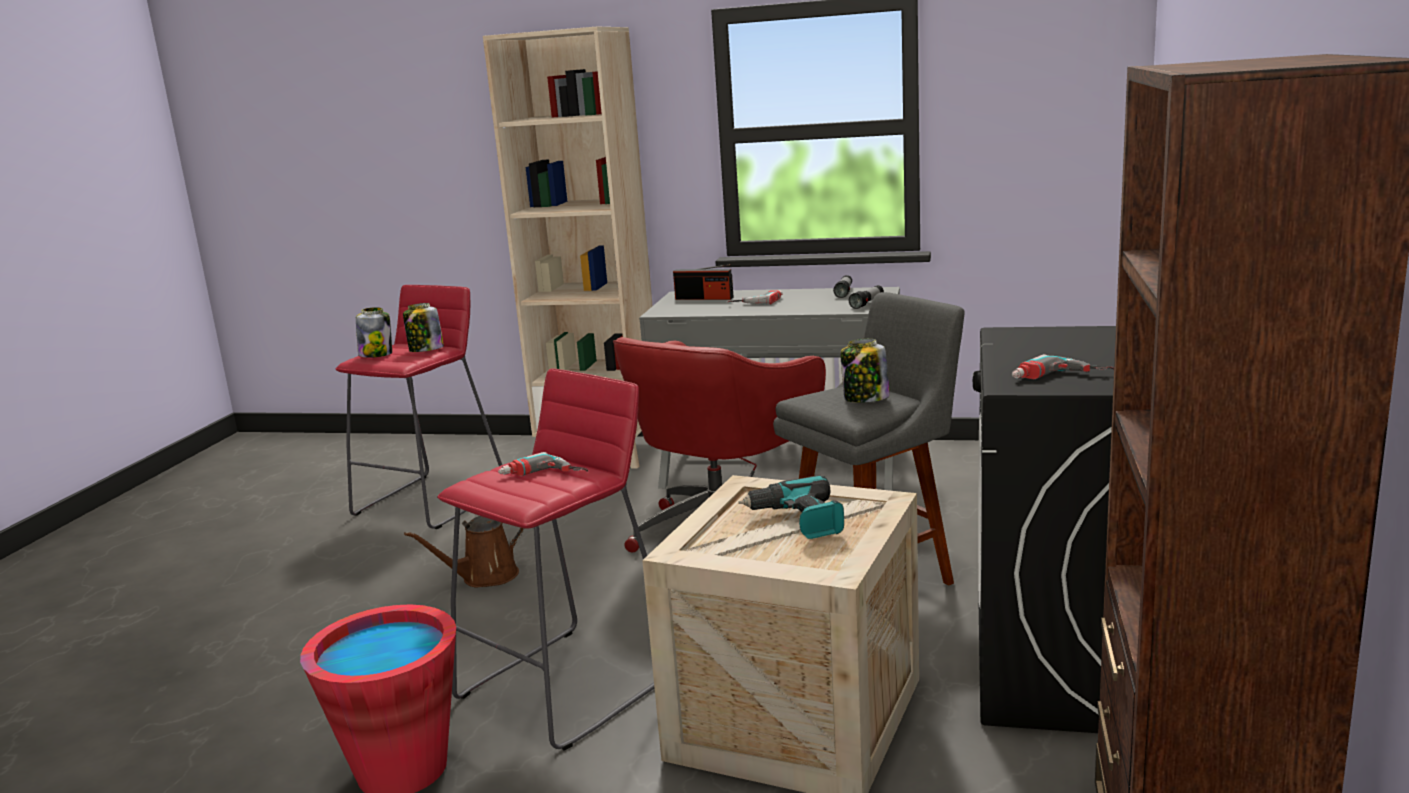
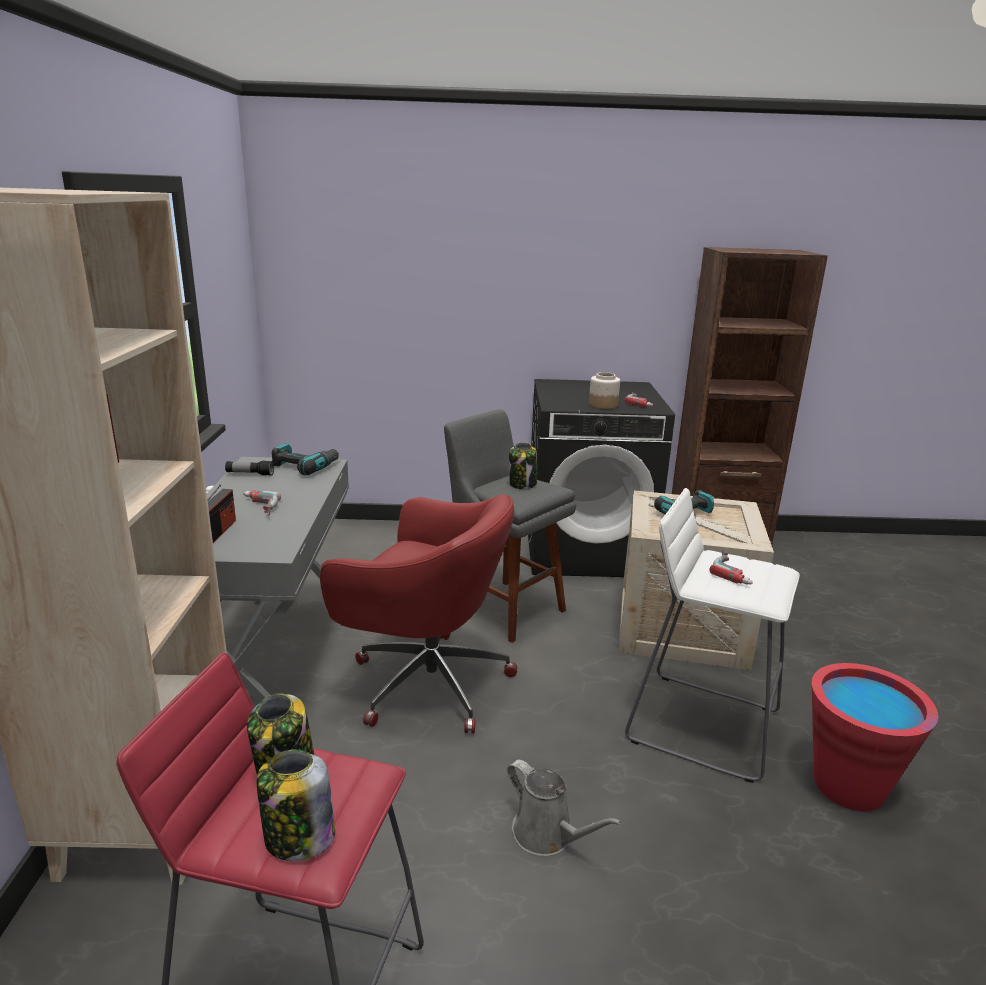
camera: 105 degrees left, 5 degrees up
brown watering can [404,516,525,588] -> grey watering can [507,760,621,856]
red stool [437,368,654,751] -> white stool [625,488,800,783]
flashlight [849,285,884,309] -> power drill [272,443,340,475]
none -> jar [589,372,620,409]

